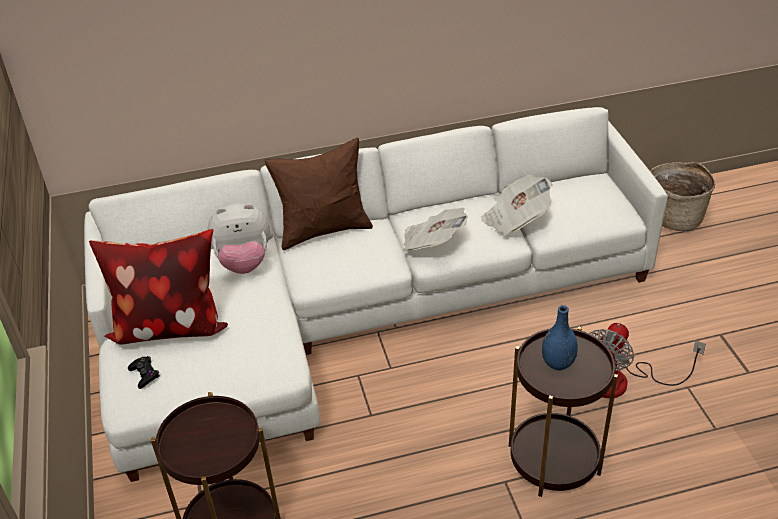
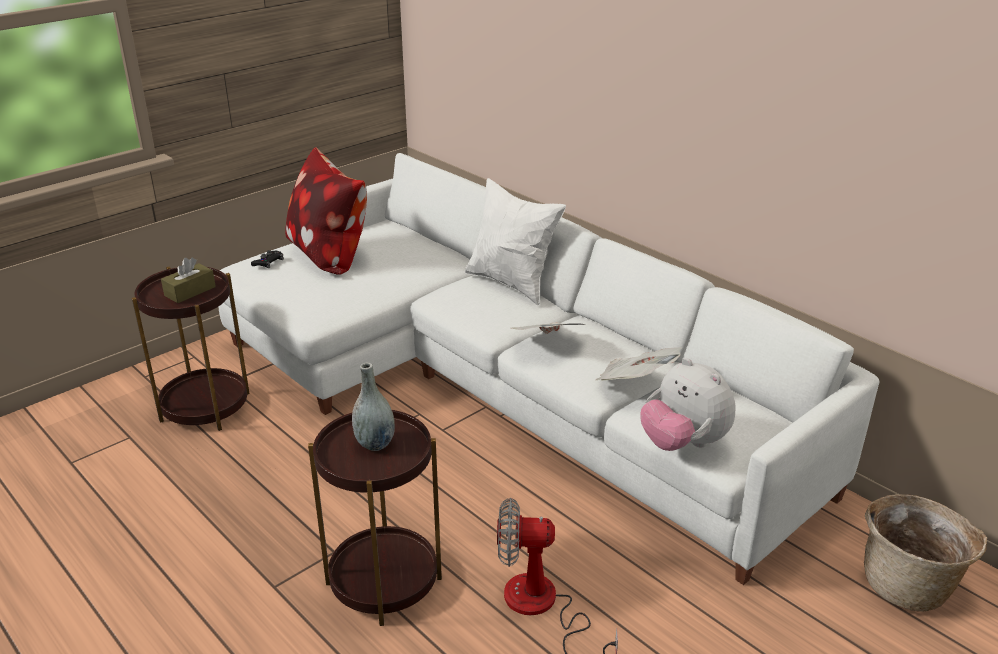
camera: 60 degrees right, 10 degrees down
plush toy [207,203,270,274] -> plush toy moved to [640,358,736,451]
brown pillow [265,138,373,250] -> white pillow [465,178,566,306]
blue vase [542,305,578,370] -> grey vase [352,363,395,451]
none -> brown tissue box [161,257,216,303]

